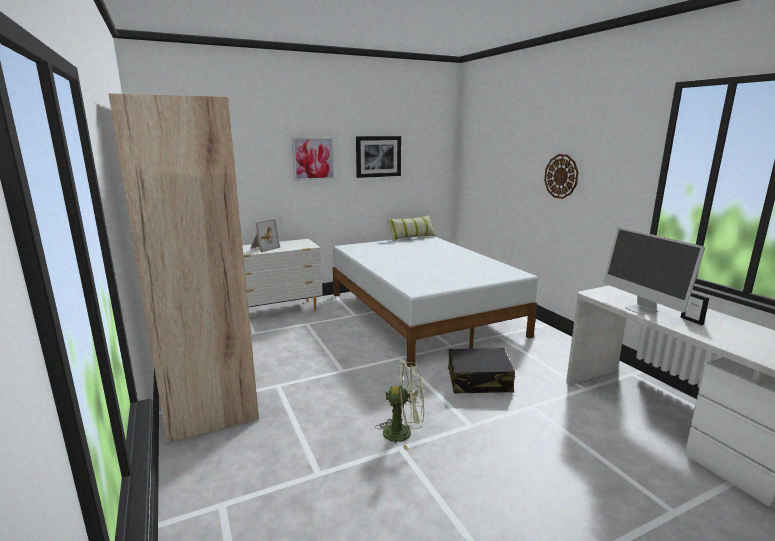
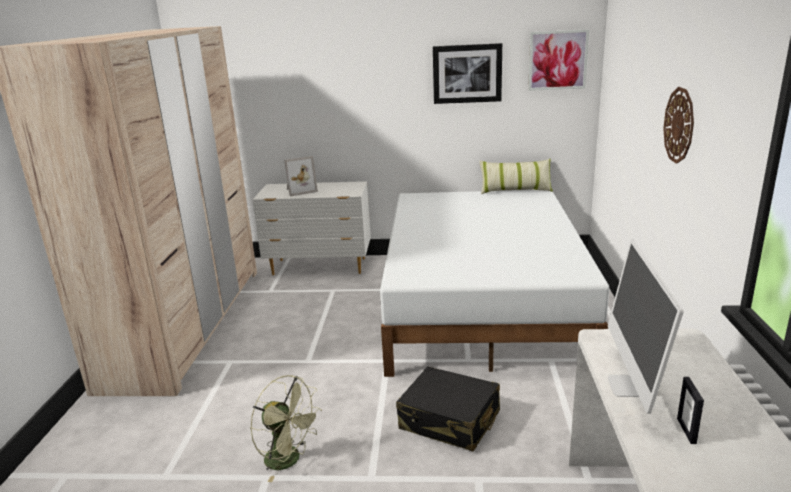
camera: 30 degrees right, 5 degrees up
picture [292,137,335,181] -> picture moved to [528,29,589,91]

